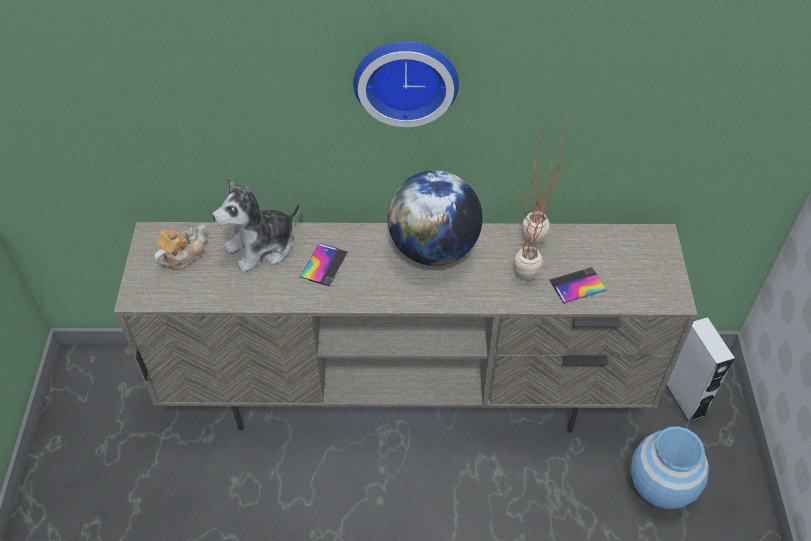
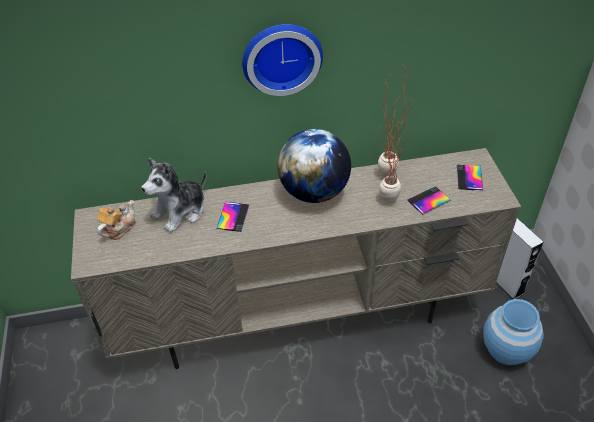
camera: 10 degrees left, 5 degrees down
none -> phone [457,165,483,190]

